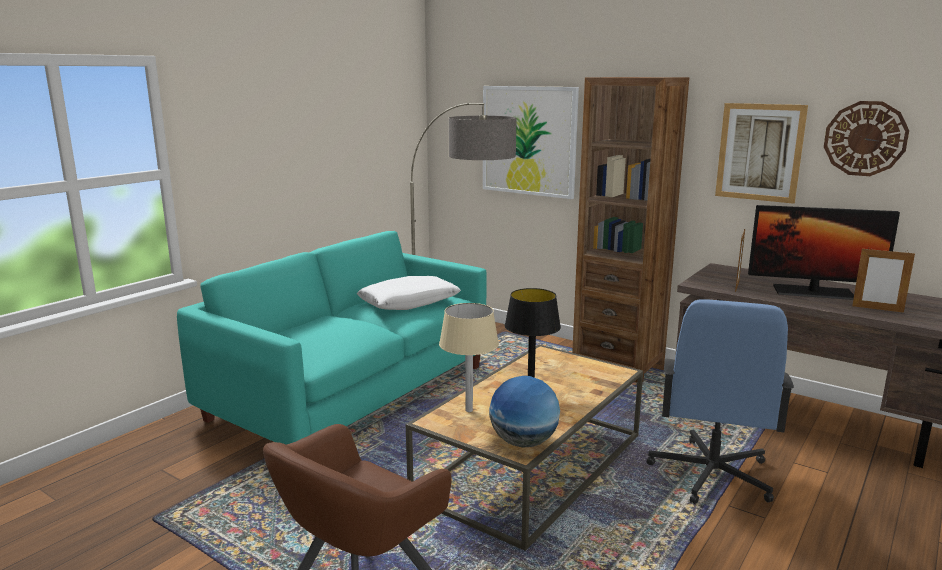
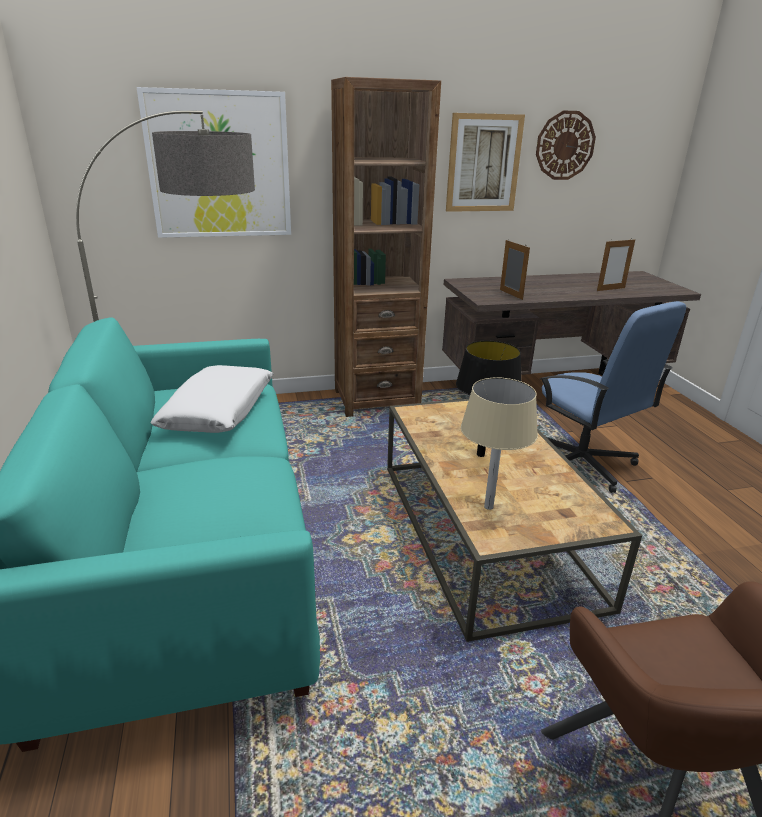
camera: 50 degrees left, 10 degrees up
globe [489,376,560,448] -> none
monitor [748,205,900,300] -> none

